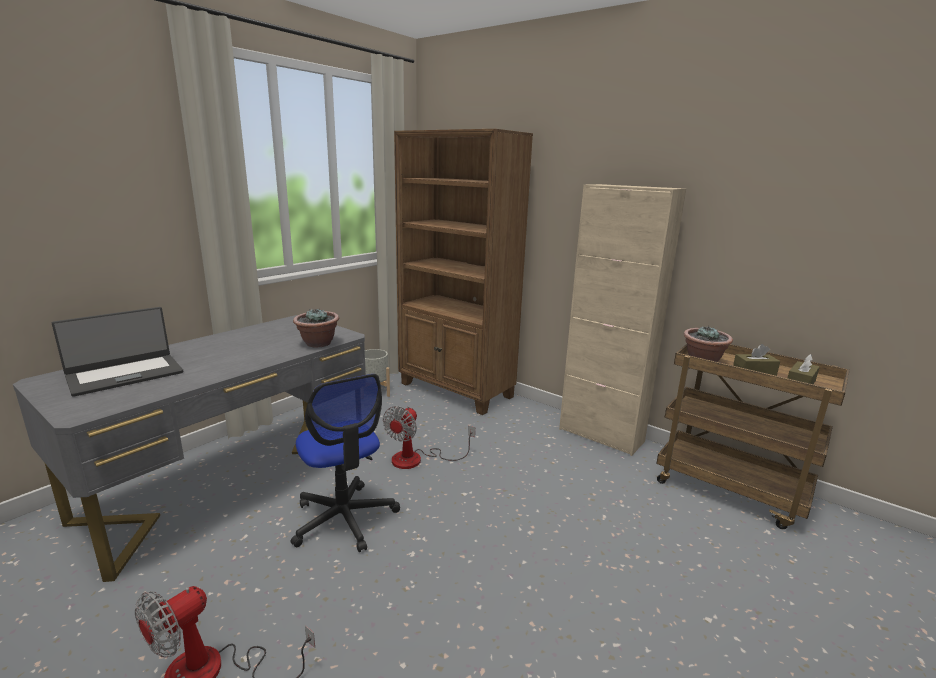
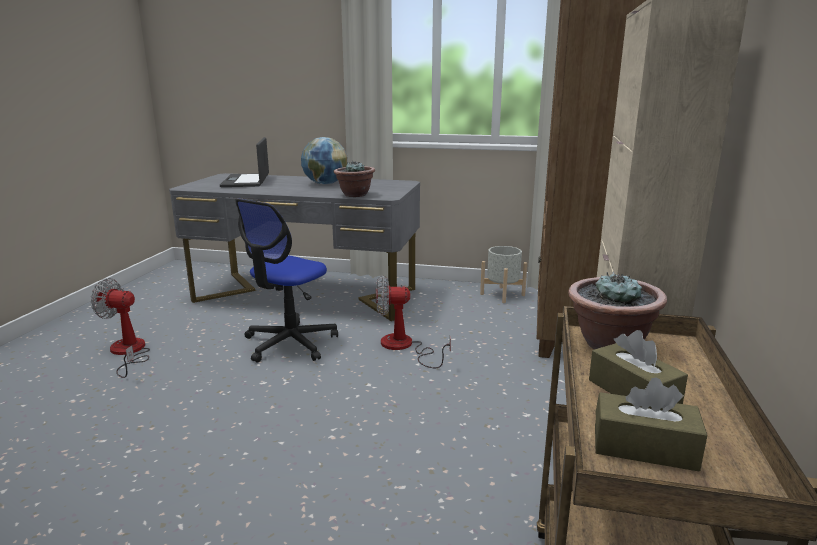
camera: 65 degrees right, 0 degrees up
laptop [52,307,183,397] -> laptop turned 60 degrees clockwise [220,137,269,187]
none -> globe [301,137,348,184]

